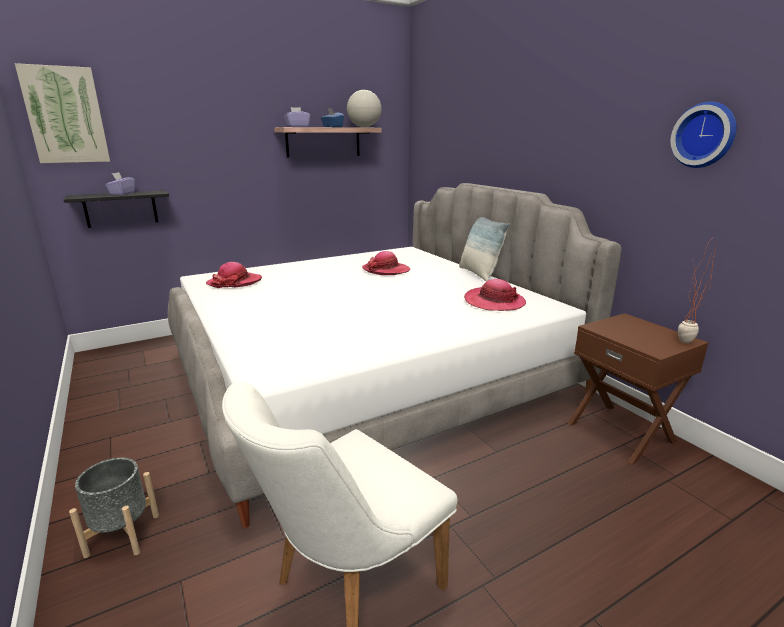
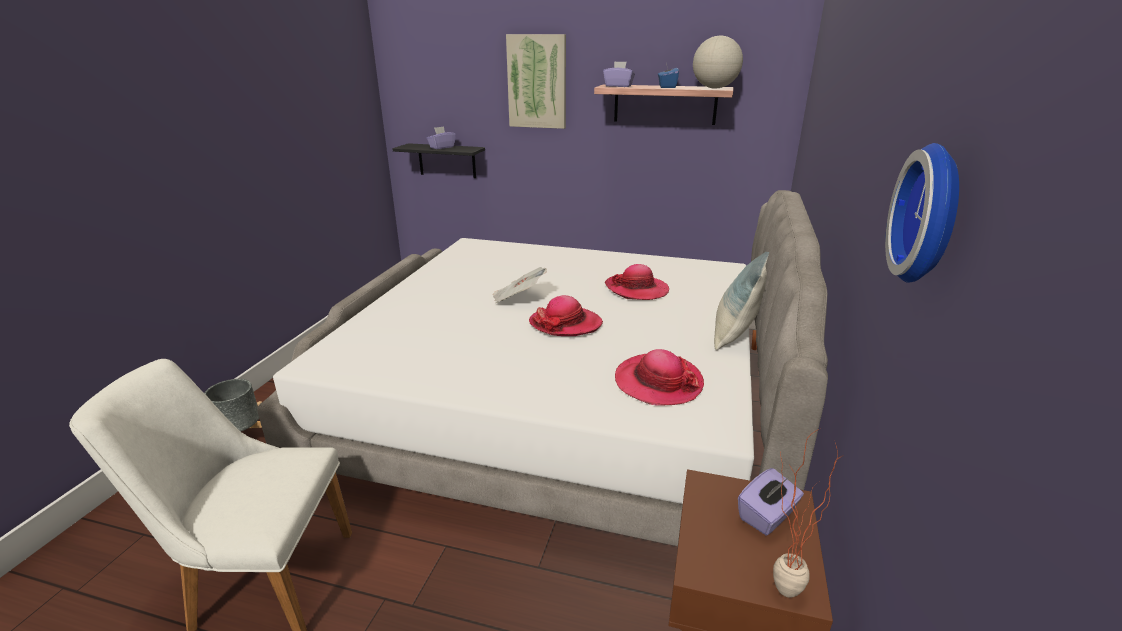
camera: 45 degrees right, 5 degrees up
picture [15,63,110,163] -> picture moved to [506,34,566,129]
hat [206,262,262,288] -> hat moved to [529,295,603,336]
none -> newspaper [493,267,547,303]
none -> purple tissue box [738,468,804,535]

